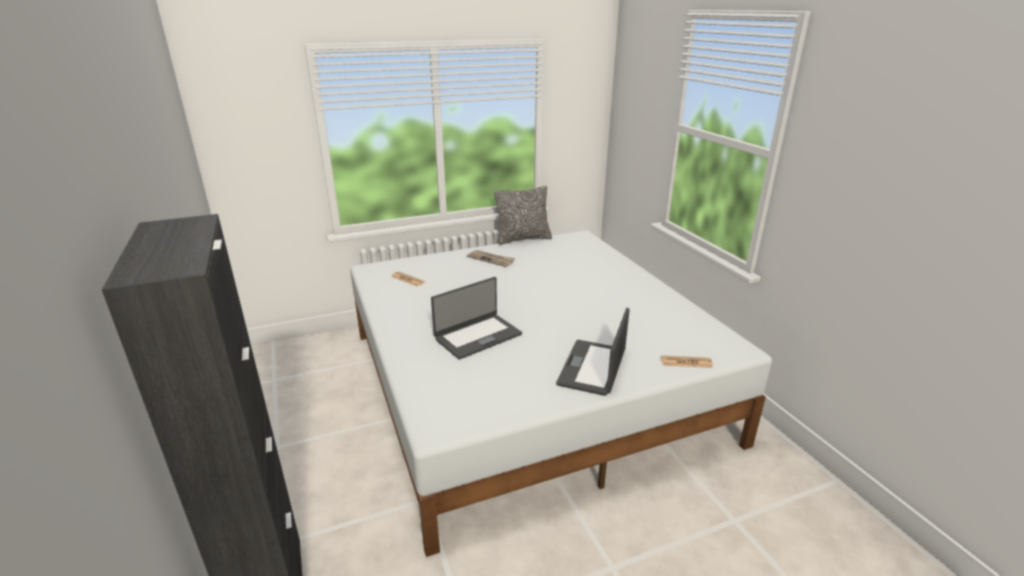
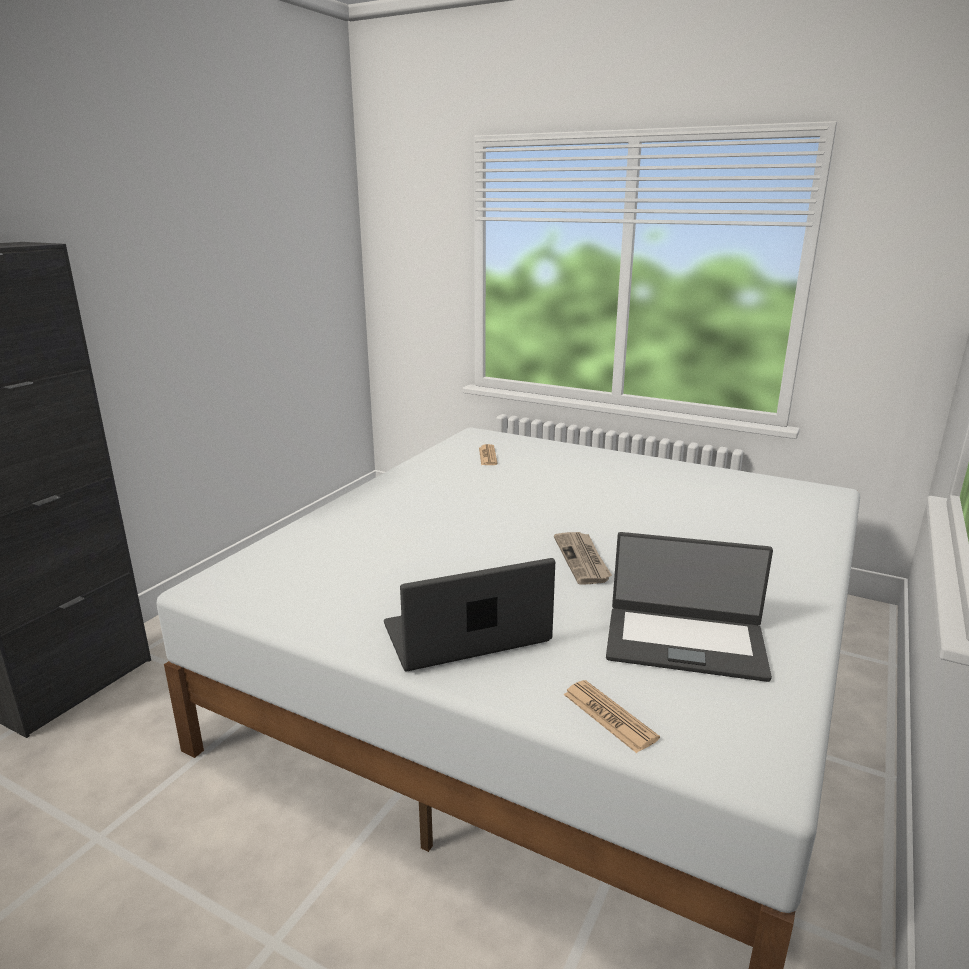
camera: 50 degrees right, 5 degrees down
laptop [431,277,522,359] -> laptop moved to [606,532,773,682]
newspaper [467,250,515,267] -> newspaper moved to [554,532,612,585]
pillow [494,186,552,245] -> none

